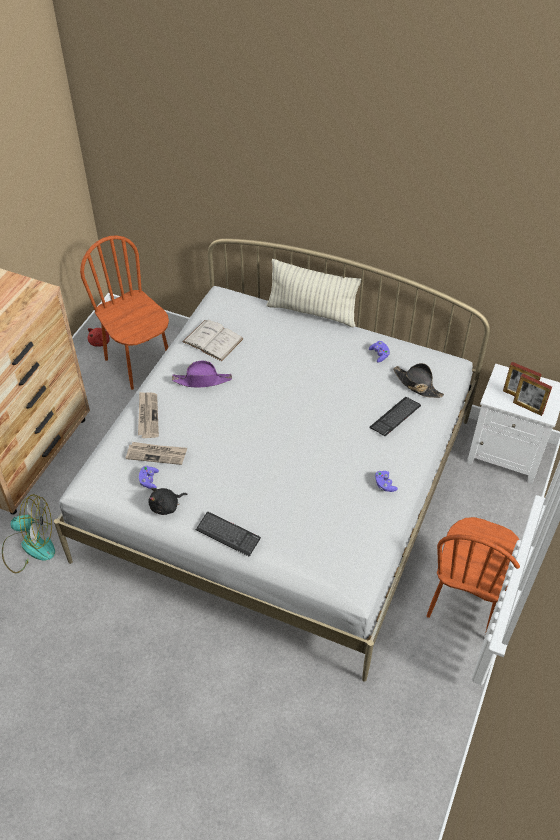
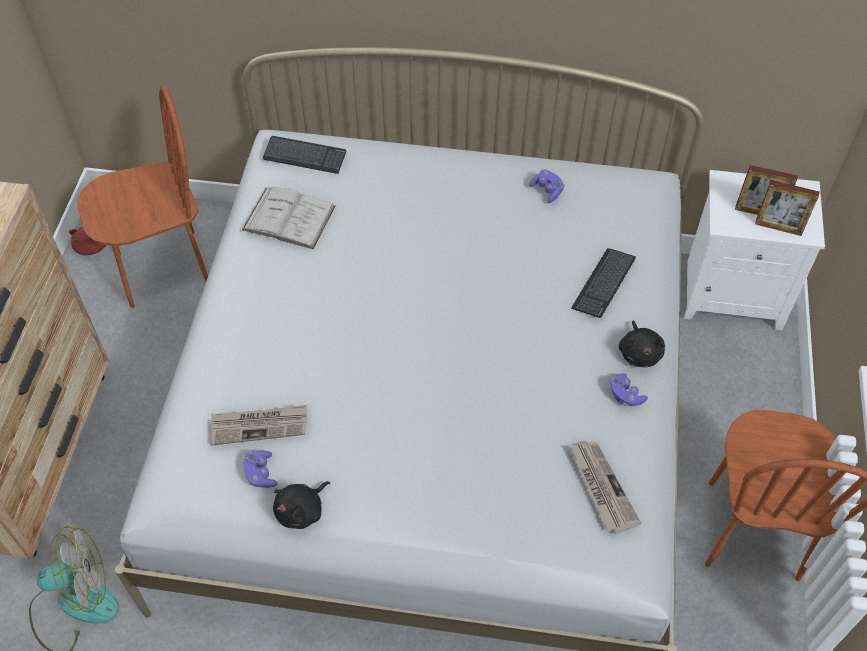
camera: 15 degrees left, 5 degrees up
brown chair [80,235,169,390] -> brown chair turned 120 degrees clockwise [77,85,208,308]
newspaper [138,392,159,438] -> newspaper moved to [569,442,641,534]
purple hat [172,361,232,388] -> none
keyboard [196,512,261,557] -> keyboard moved to [263,136,346,174]
pillow [266,259,361,328] -> none
black hat [393,363,444,398] -> none
none -> black plush toy [619,321,665,368]

